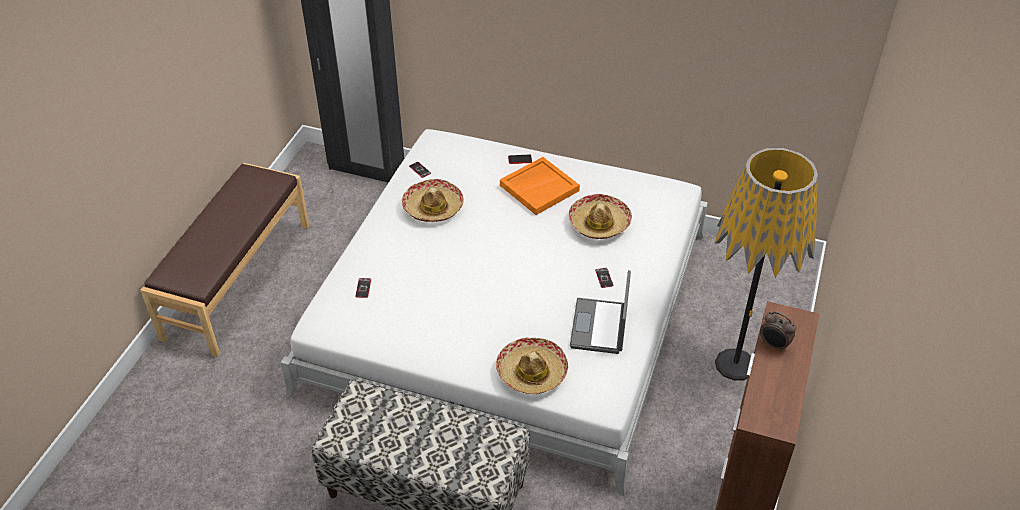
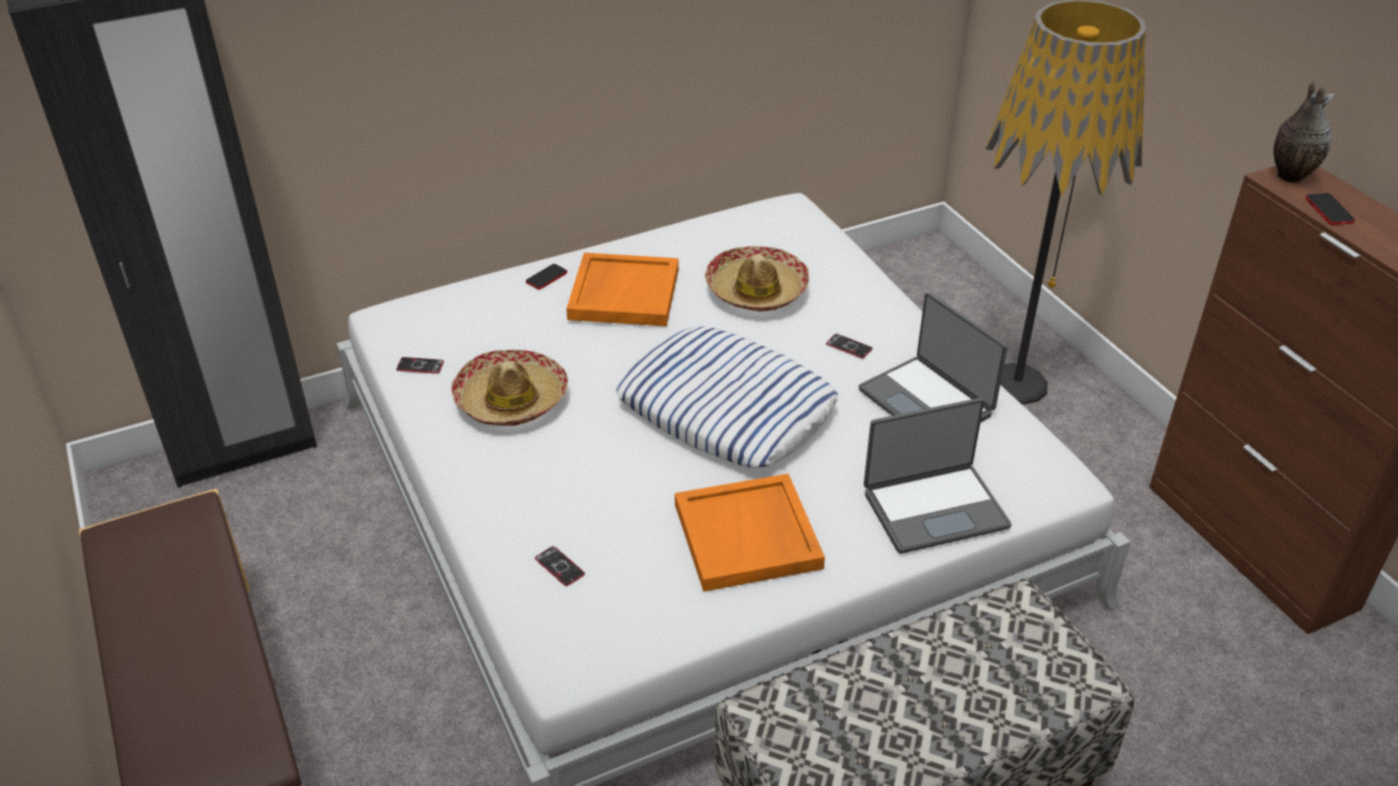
camera: 45 degrees left, 5 degrees down
hat [496,337,568,394] -> laptop [864,398,1012,554]
alarm clock [760,311,796,352] -> phone [1306,193,1355,225]
none -> pillow [616,326,838,468]
none -> orange tray [675,474,825,592]
none -> vase [1274,81,1335,183]

